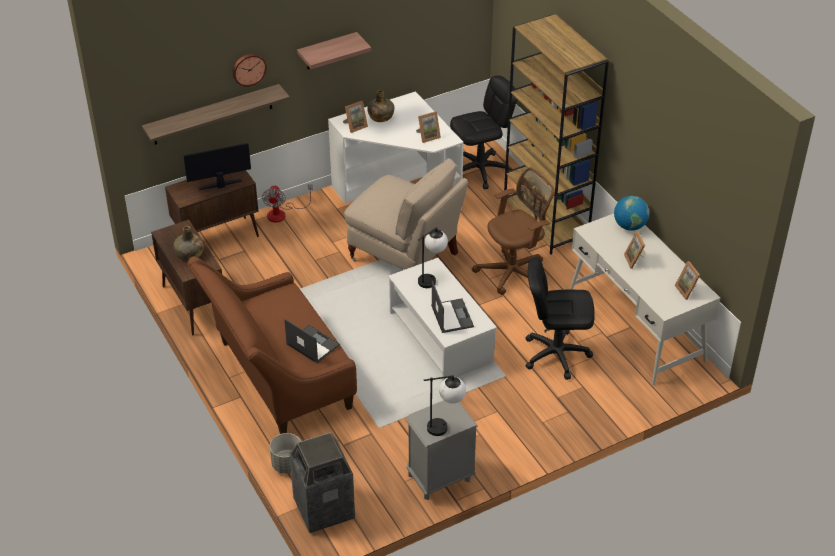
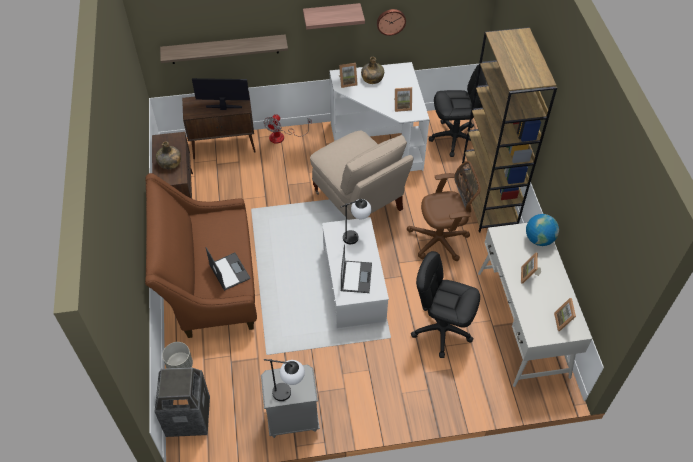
camera: 20 degrees right, 10 degrees up
wall clock [232,54,267,87] -> wall clock moved to [377,9,406,36]

